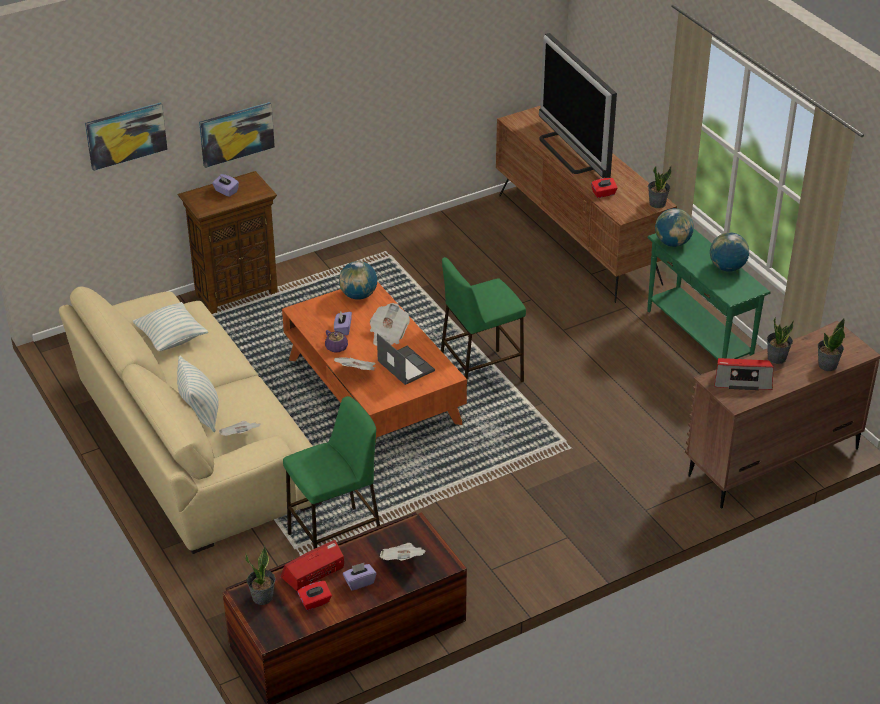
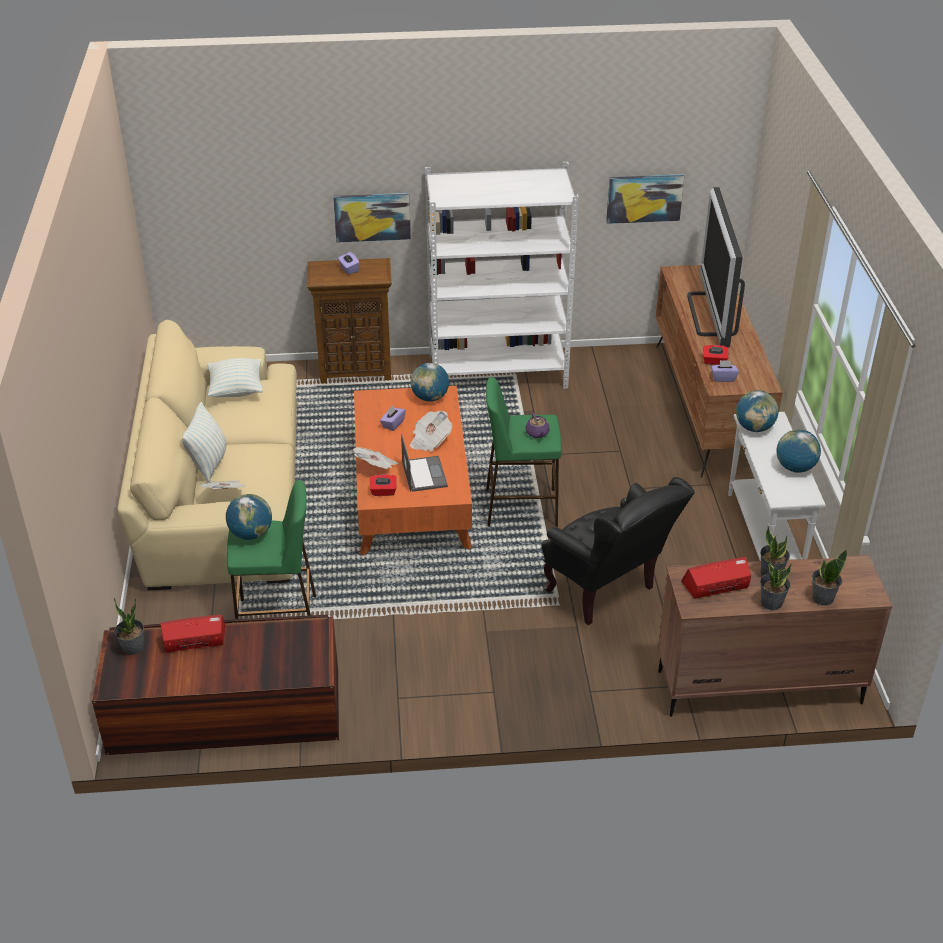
camera: 25 degrees right, 0 degrees up
picture [85,102,168,171] -> picture moved to [606,174,684,224]
red tissue box [297,581,332,610] -> red tissue box moved to [370,475,397,496]
purple teapot [325,330,348,353] -> purple teapot moved to [526,413,549,438]
purple tissue box [343,563,376,591] -> purple tissue box moved to [711,360,739,382]
newspaper [379,543,426,561] -> none
green console table [647,229,771,360] -> white console table [728,412,826,561]
potted plant [648,166,672,208] -> potted plant moved to [760,558,792,610]
radio [714,358,773,390] -> radio turned 135 degrees clockwise [681,557,751,599]
none -> globe [226,494,272,540]
none -> white bookcase [425,162,579,389]
none -> black armchair [542,477,695,625]

